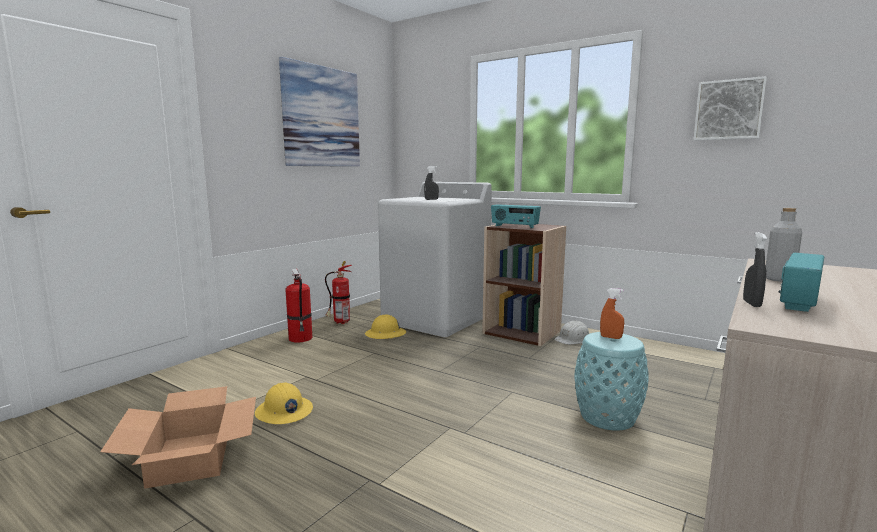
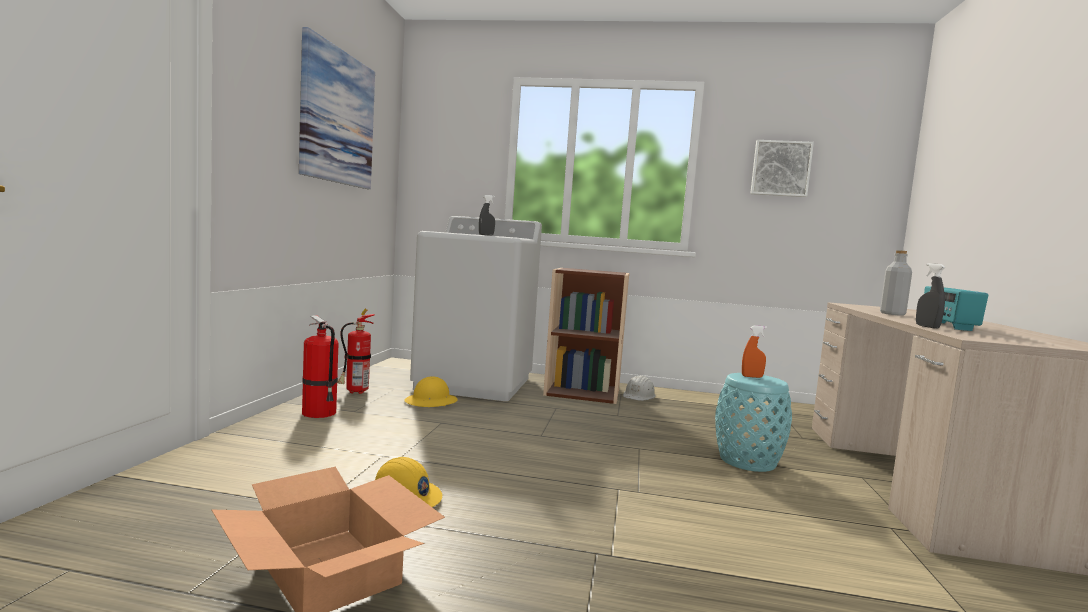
camera: 25 degrees left, 5 degrees down
radio [491,204,541,229] -> none

